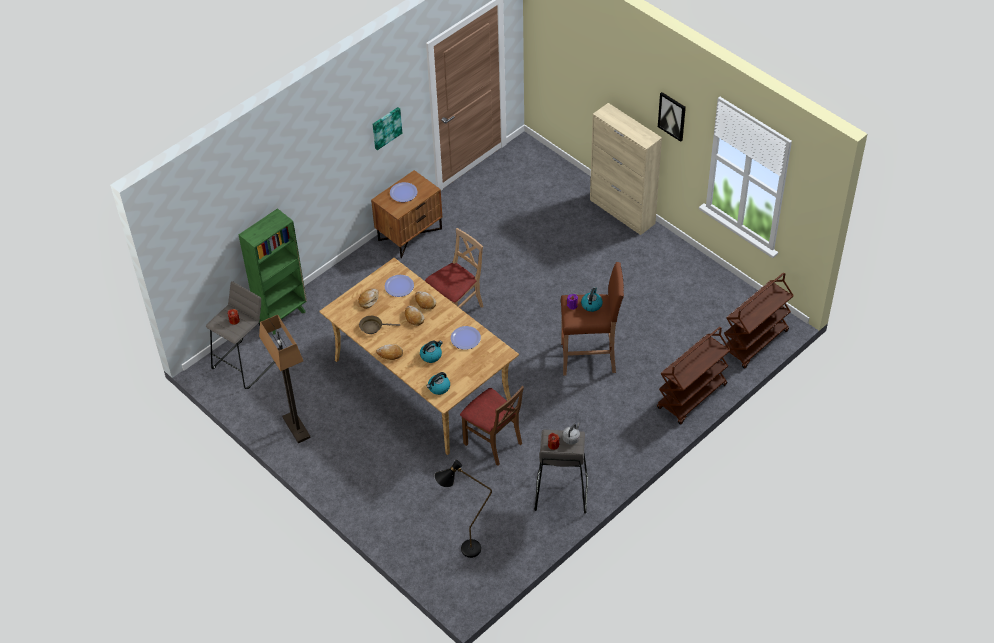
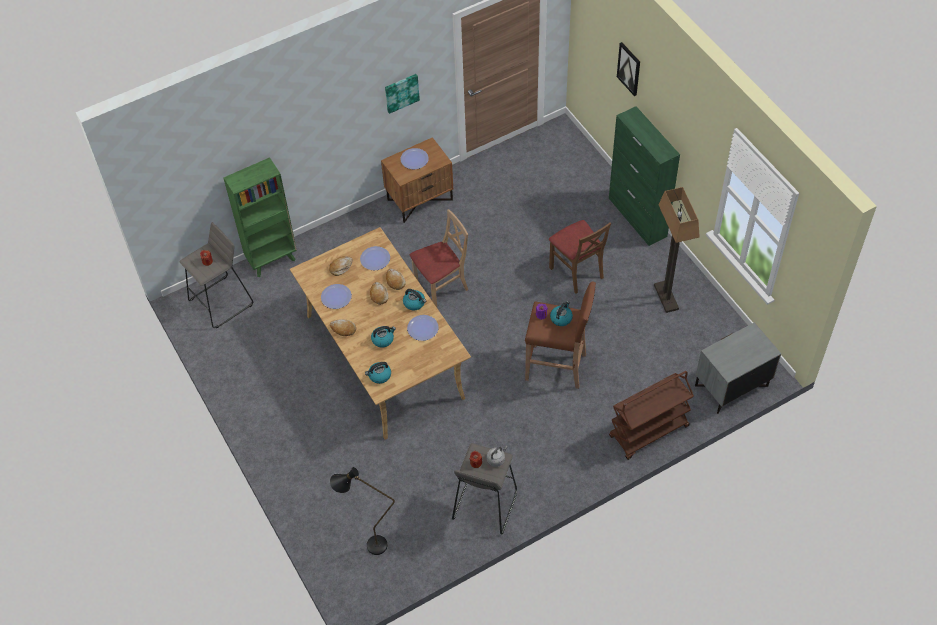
camera: 15 degrees right, 5 degrees up
floor lamp [259,315,311,443] -> floor lamp moved to [654,187,700,313]
brown frying pan [359,316,400,334] -> plate [321,284,352,309]
brown chair [460,386,524,466] -> brown chair moved to [549,220,611,294]
beige cabinet [590,103,662,235] -> green cabinet [609,106,680,246]
picture [658,92,686,142] -> picture moved to [617,42,640,96]
brown cart [724,273,794,369] -> grey nightstand [695,322,781,414]
none -> kettle [403,289,426,310]

